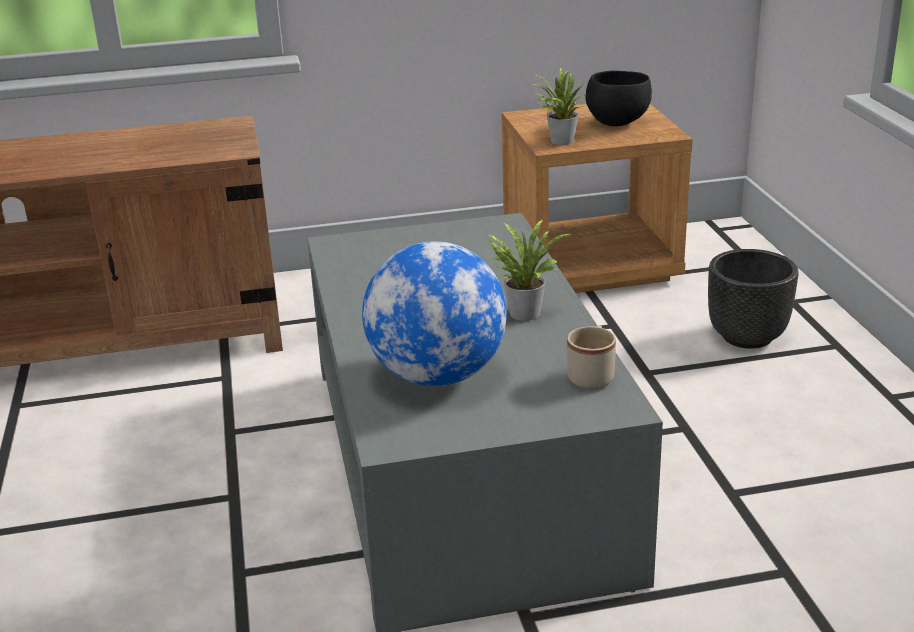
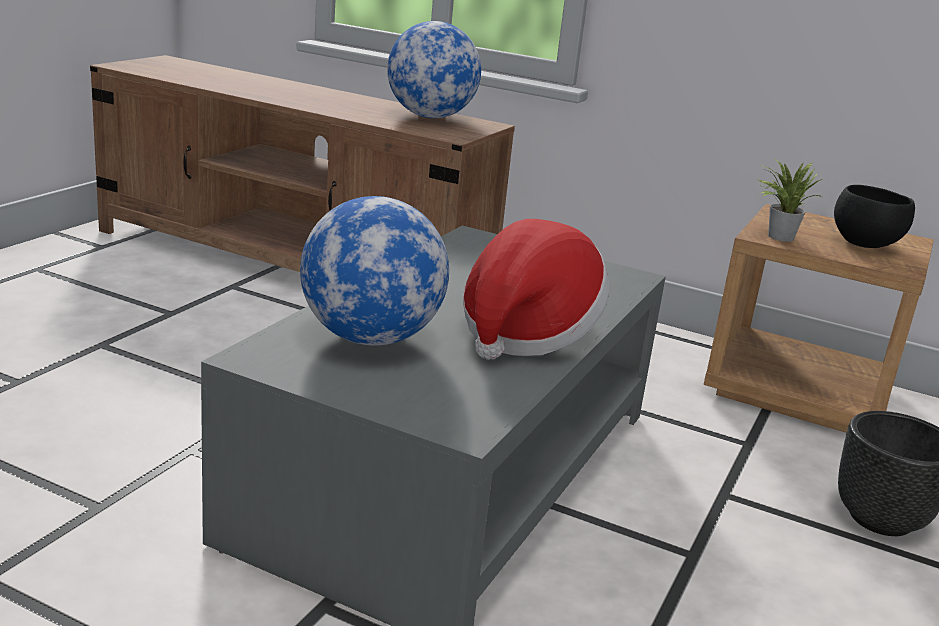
camera: 35 degrees right, 5 degrees down
potted plant [487,219,571,321] -> hat [463,219,609,360]
beige mug [567,325,616,389] -> none
none -> globe [387,21,481,118]

